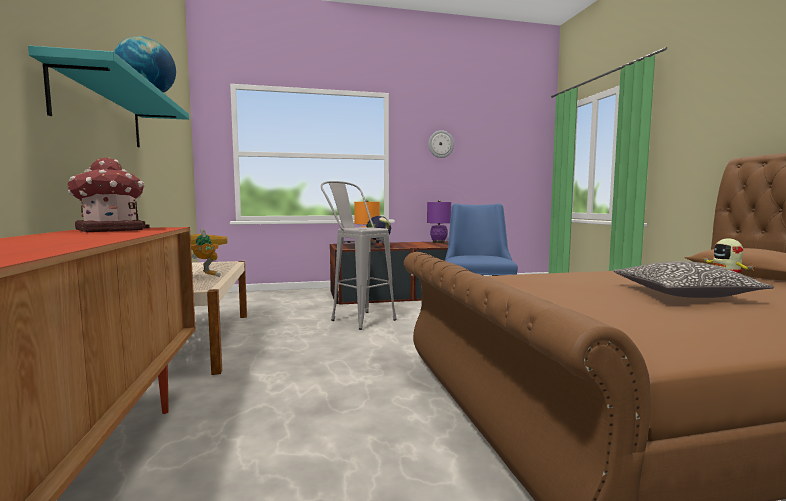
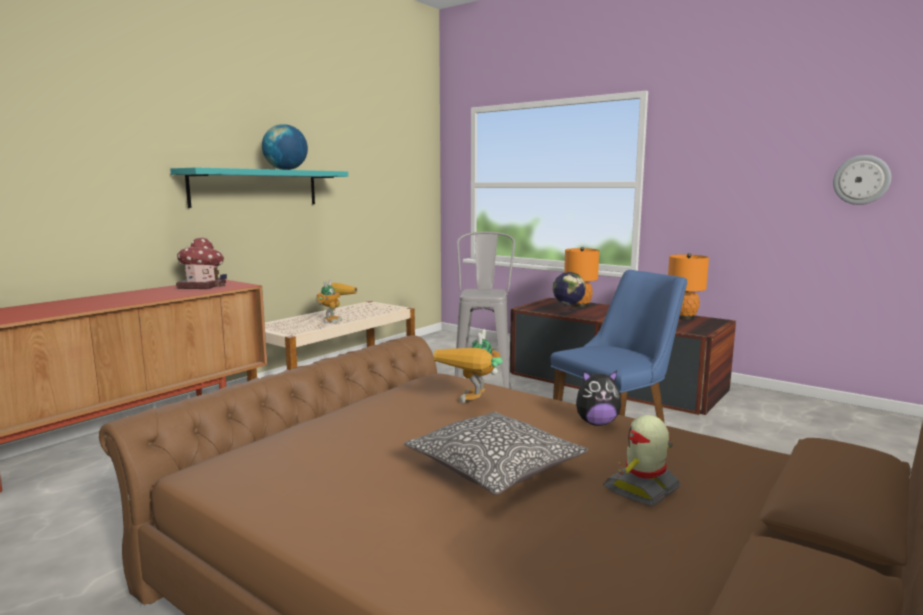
camera: 50 degrees right, 5 degrees up
purple table lamp [427,200,451,243] -> orange table lamp [668,253,709,320]
wall clock [428,130,454,158] -> wall clock moved to [833,155,891,205]
none -> toy robot [434,329,503,403]
none -> plush toy [576,370,621,426]

